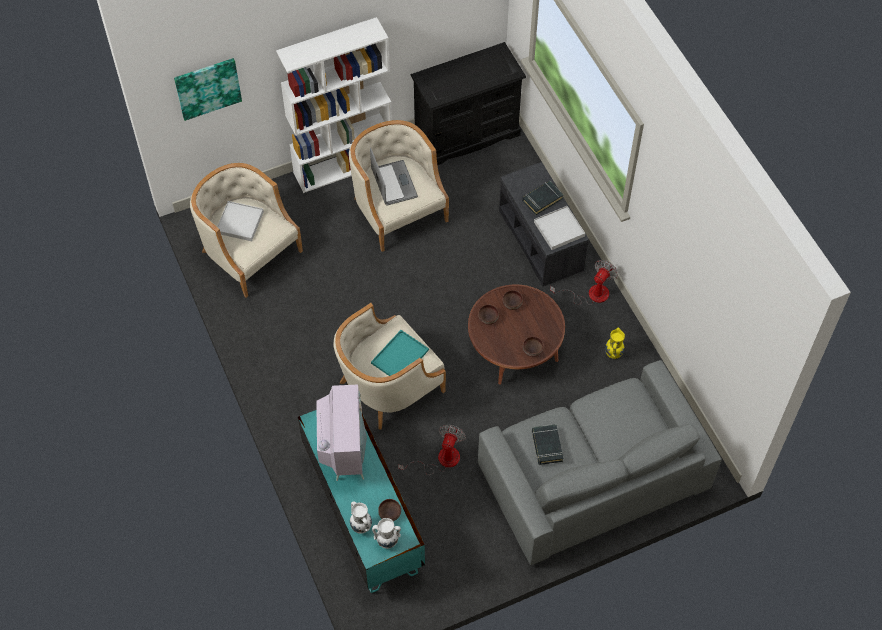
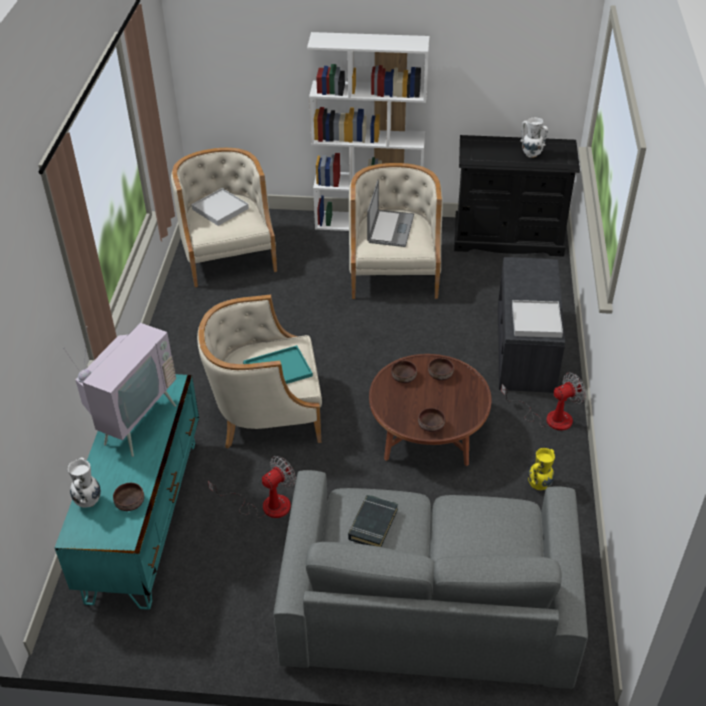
camera: 30 degrees right, 15 degrees down
picture [174,58,242,121] -> none
white vase [372,518,401,549] -> white vase moved to [521,117,548,158]
black book [522,181,564,215] -> none

